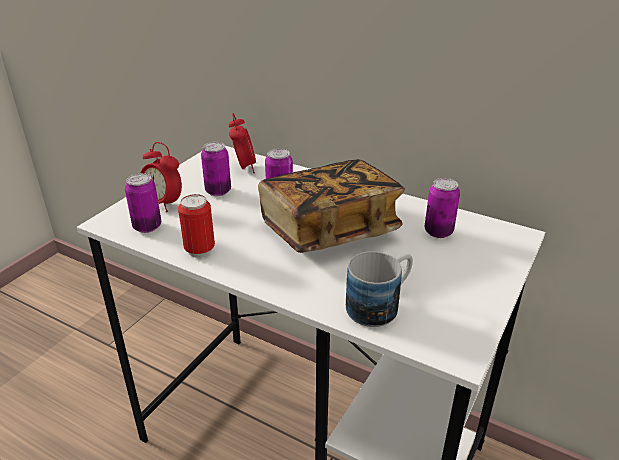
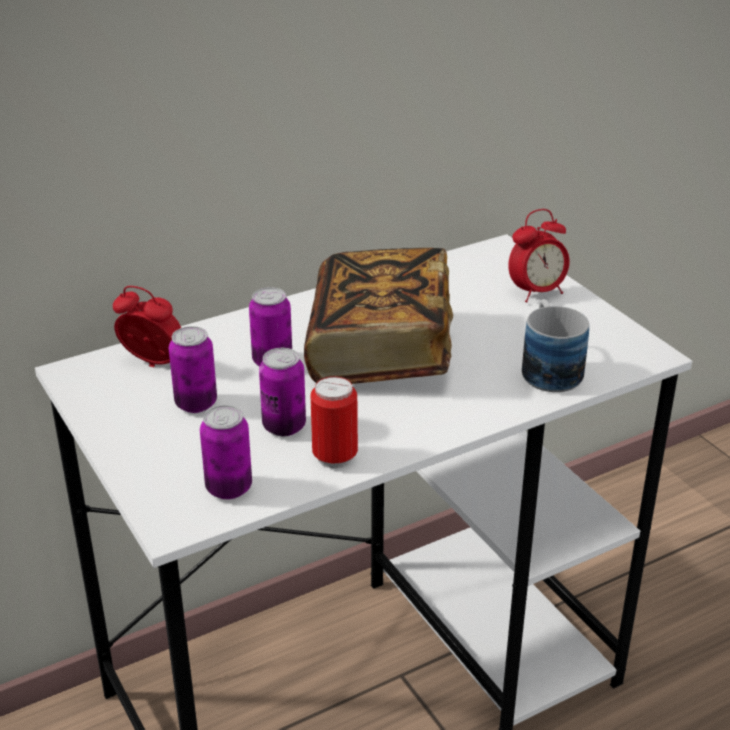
camera: 60 degrees left, 0 degrees up
alarm clock [141,142,182,212] -> alarm clock moved to [508,209,569,302]
can [425,178,460,238] -> can moved to [259,348,306,436]

